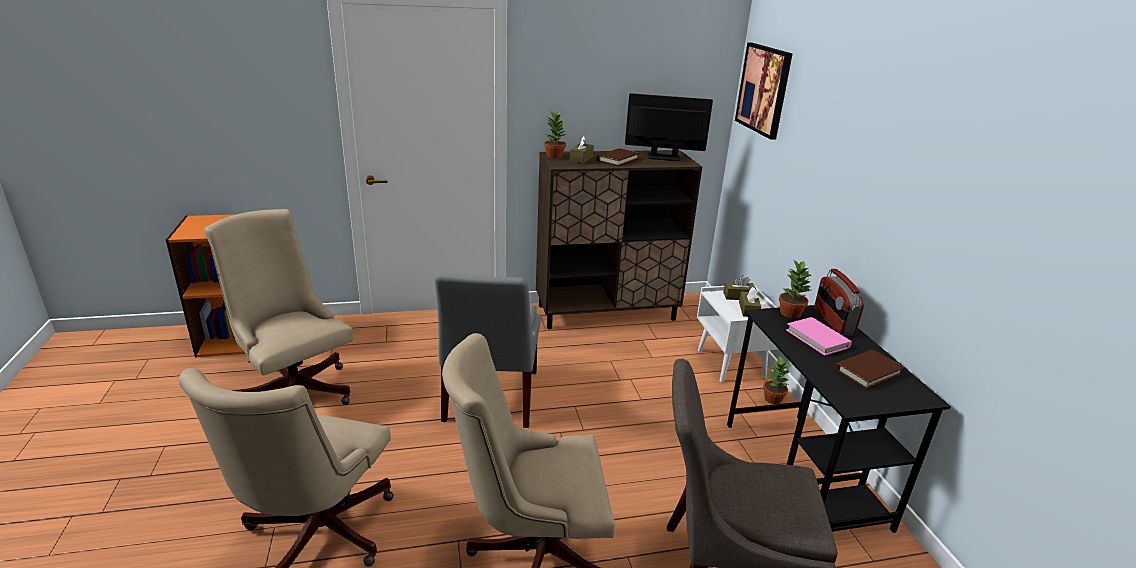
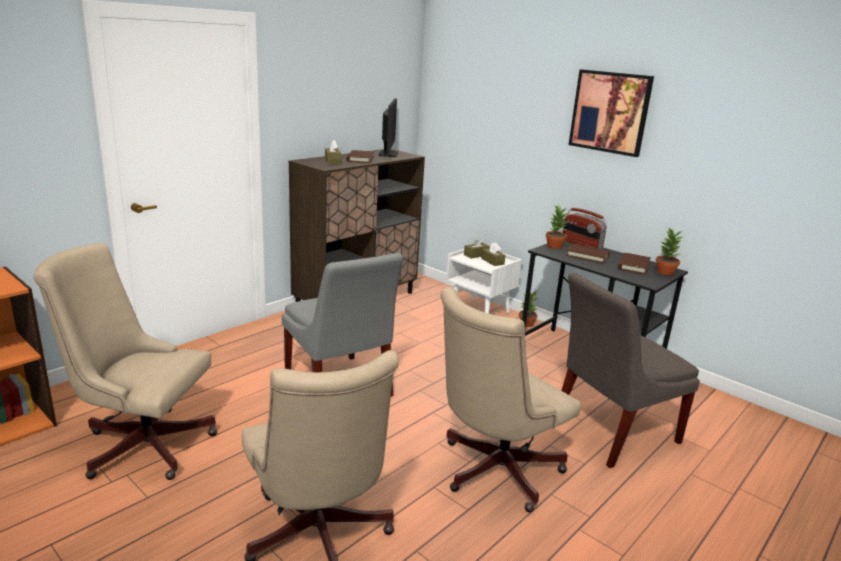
camera: 35 degrees left, 5 degrees down
potted plant [544,110,567,158] -> potted plant moved to [656,227,684,275]
monitor [625,93,713,161] -> monitor turned 120 degrees clockwise [378,98,398,157]
picture [735,42,792,140] -> picture moved to [569,69,654,157]
pink book [786,317,852,356] -> brown book [566,244,610,263]

